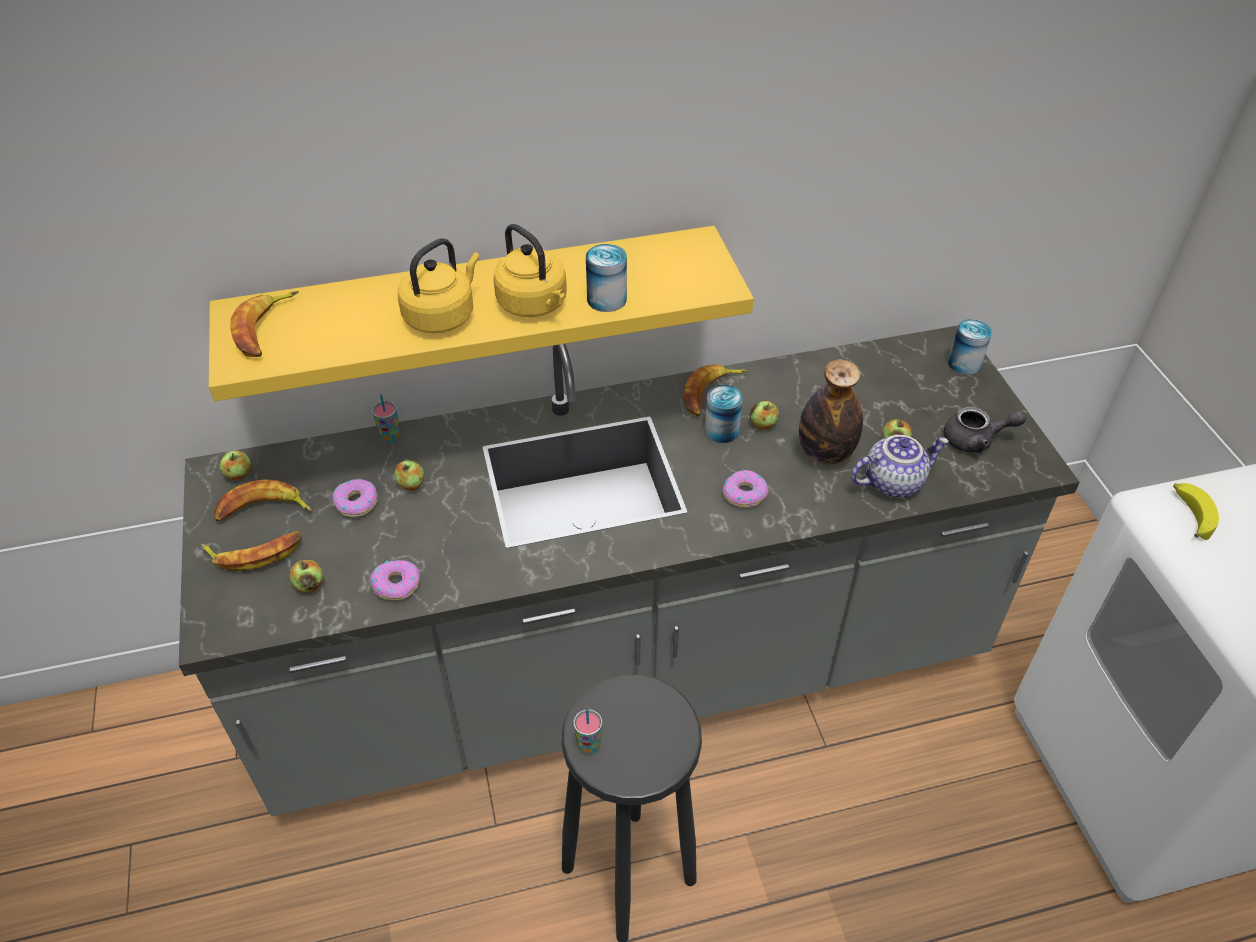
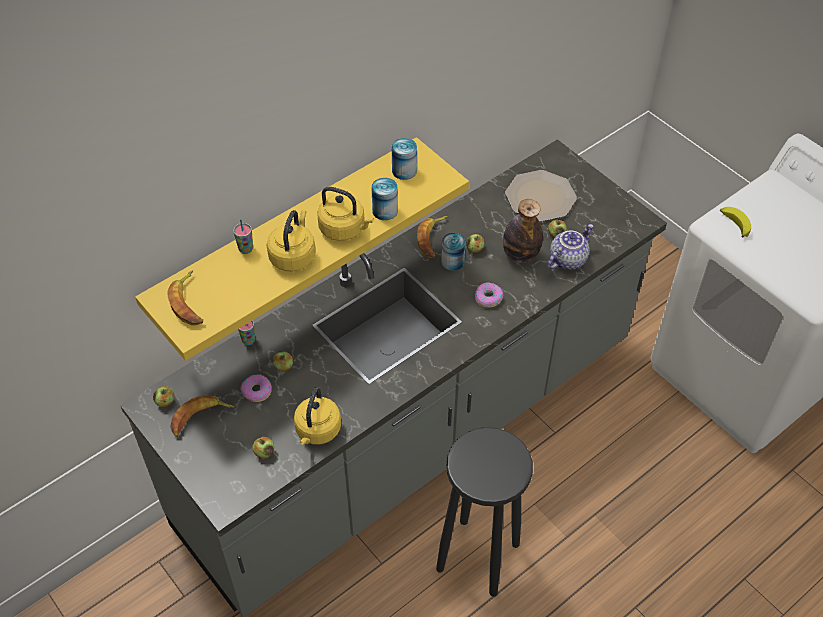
camera: 25 degrees left, 5 degrees up
banana [201,531,300,571] -> none
donut [370,560,420,600] -> yellow kettle [294,387,341,445]
cup [573,709,602,754] -> cup moved to [233,219,253,254]
grey teapot [944,407,1026,453] -> none
can [948,319,992,375] -> can moved to [392,138,417,180]
none -> plate [505,170,577,222]

